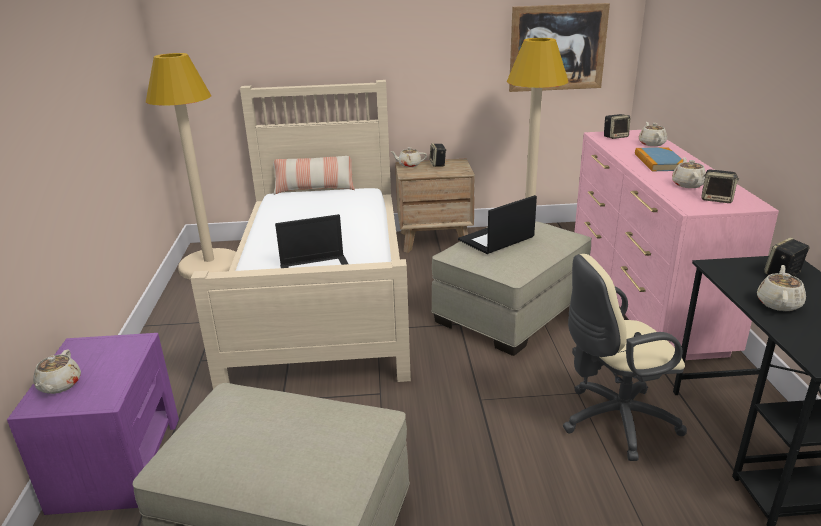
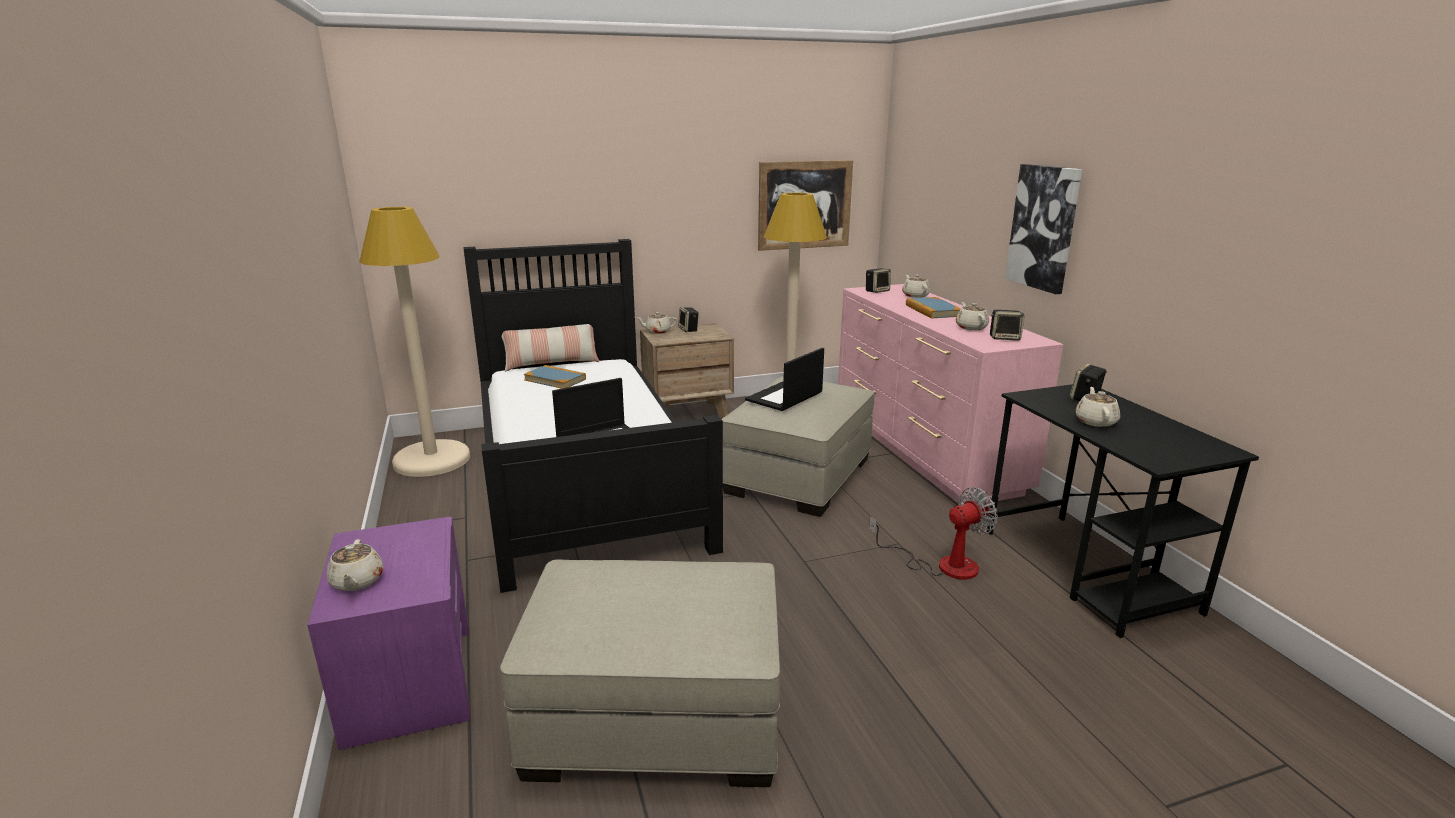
camera: 15 degrees left, 5 degrees down
beige bed [190,80,411,389] -> black bed [464,239,723,593]
beige office chair [563,254,687,461] -> fan [869,487,998,580]
none -> book [524,365,586,389]
none -> picture [1005,164,1082,294]

